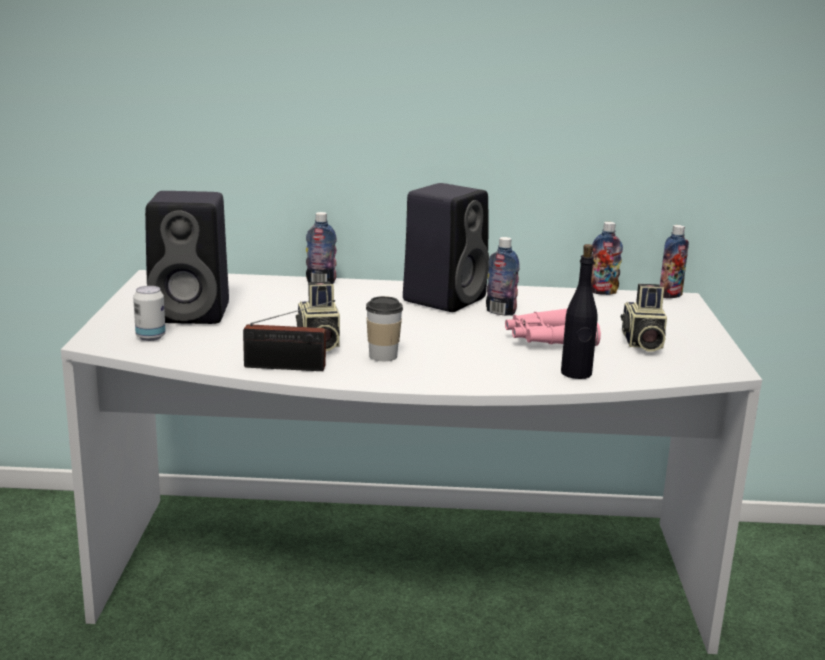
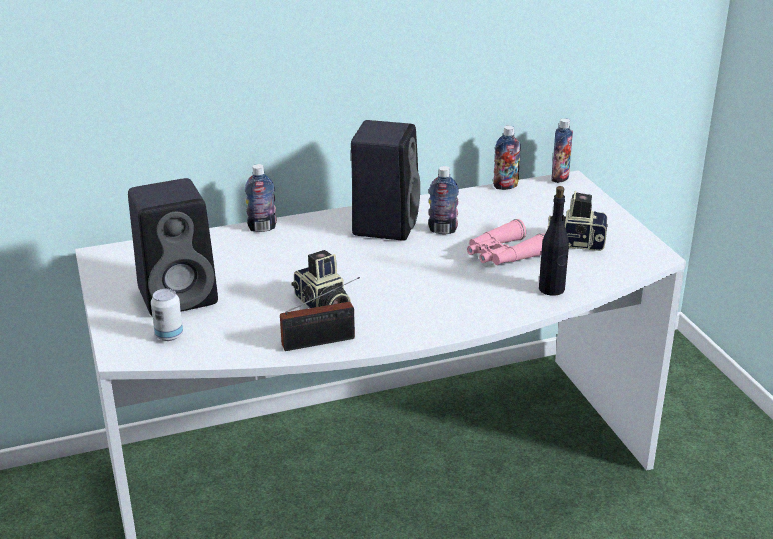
camera: 20 degrees left, 10 degrees up
cup [366,296,403,361] -> none
camera [621,284,667,352] -> camera turned 120 degrees clockwise [548,191,608,251]

